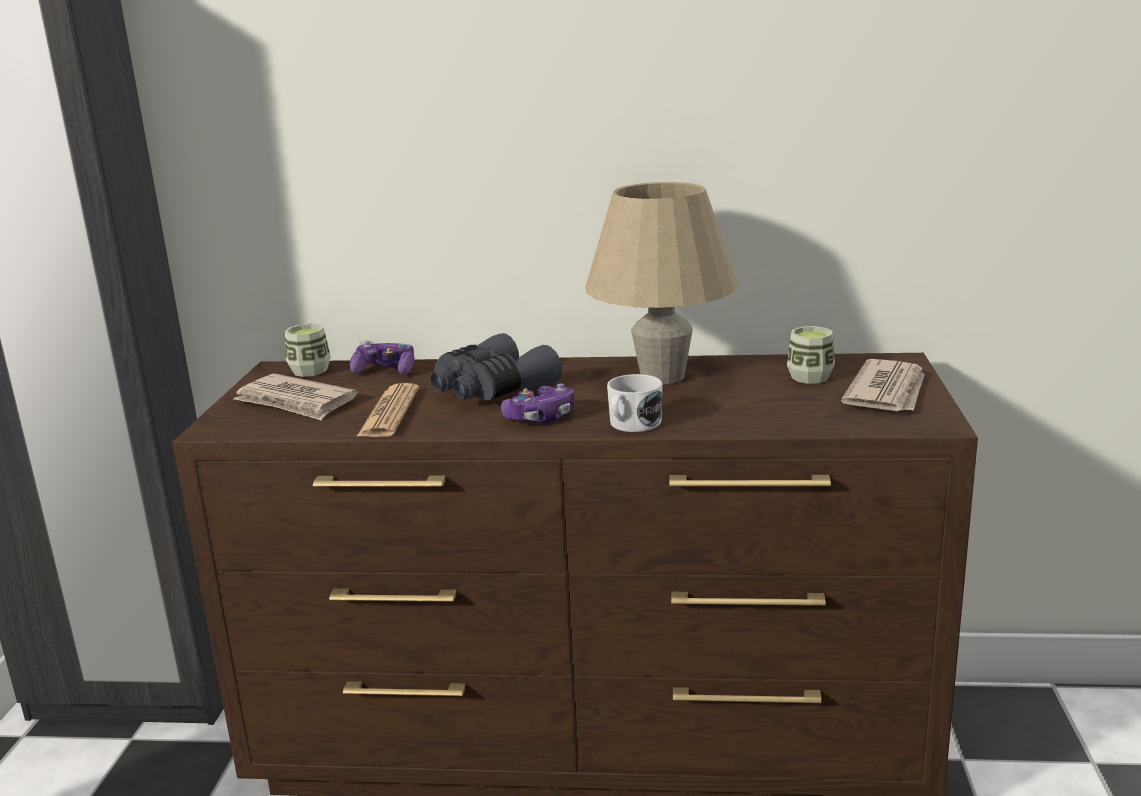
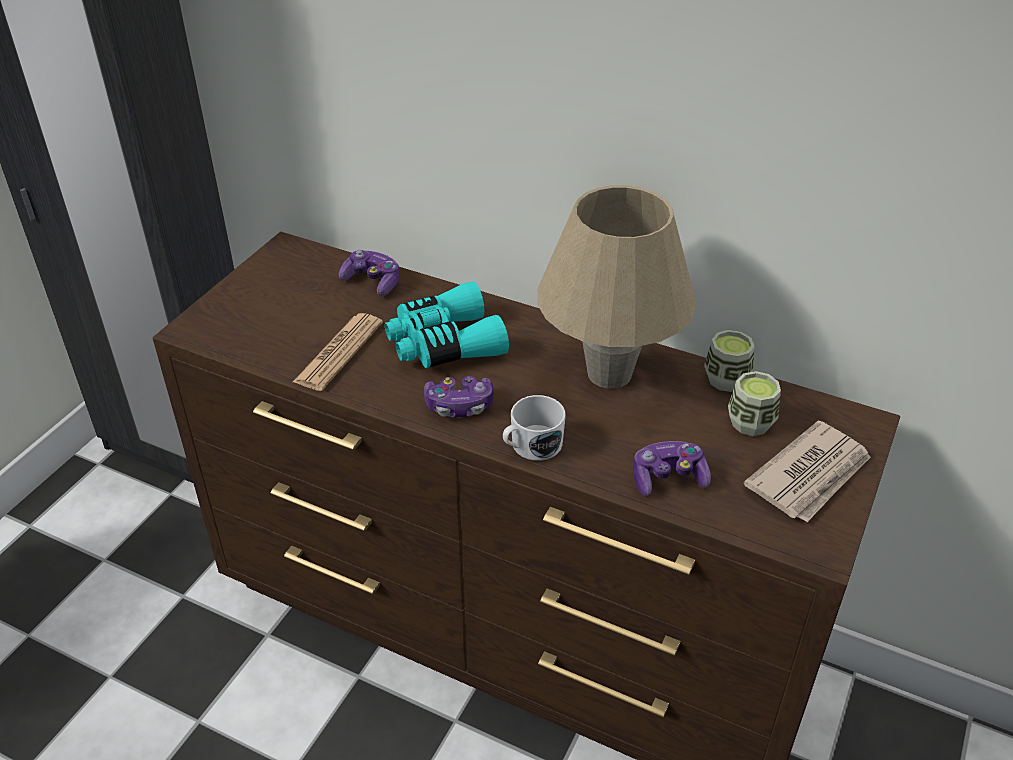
camera: 20 degrees right, 20 degrees up
newspaper [234,374,358,420] -> none
cup [285,324,331,377] -> cup moved to [704,330,755,392]
grey binoculars [430,333,562,400] -> turquoise binoculars [385,281,509,368]
none -> game controller [633,441,711,496]

